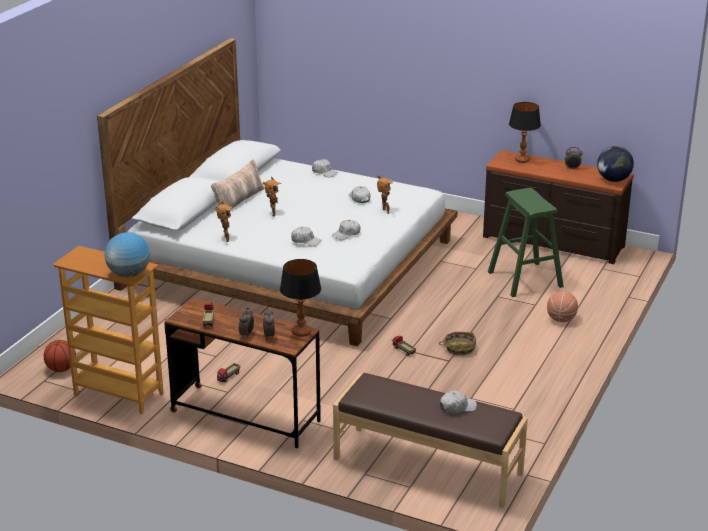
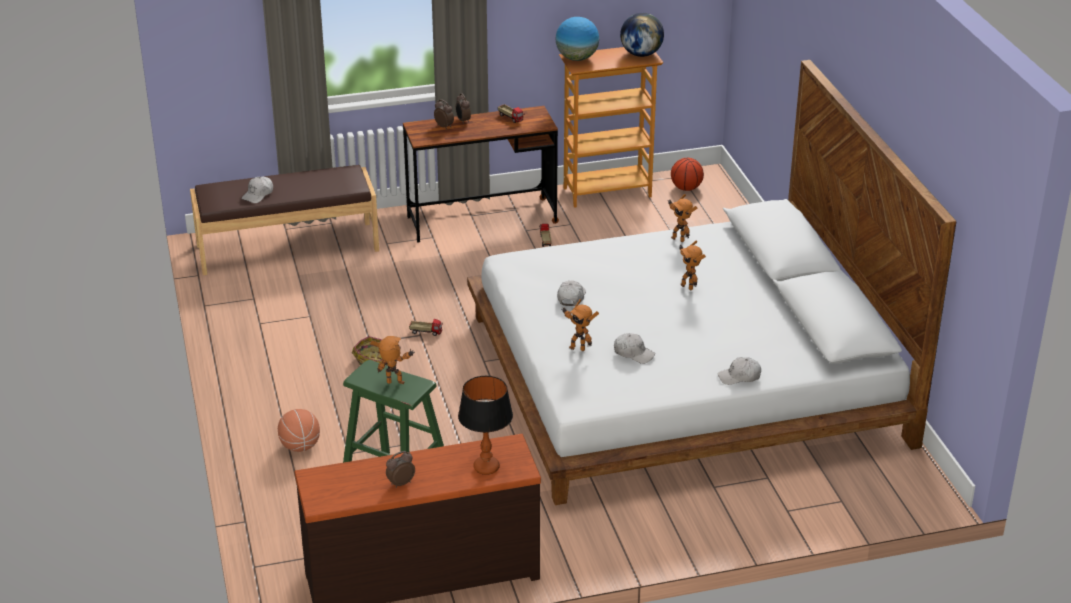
camera: 140 degrees right, 5 degrees up
pillow [211,159,264,207] -> none
table lamp [280,259,321,337] -> none
white cap [291,227,321,247] -> none
globe [597,146,634,182] -> globe moved to [620,13,664,57]
none -> toy robot [370,336,415,384]

